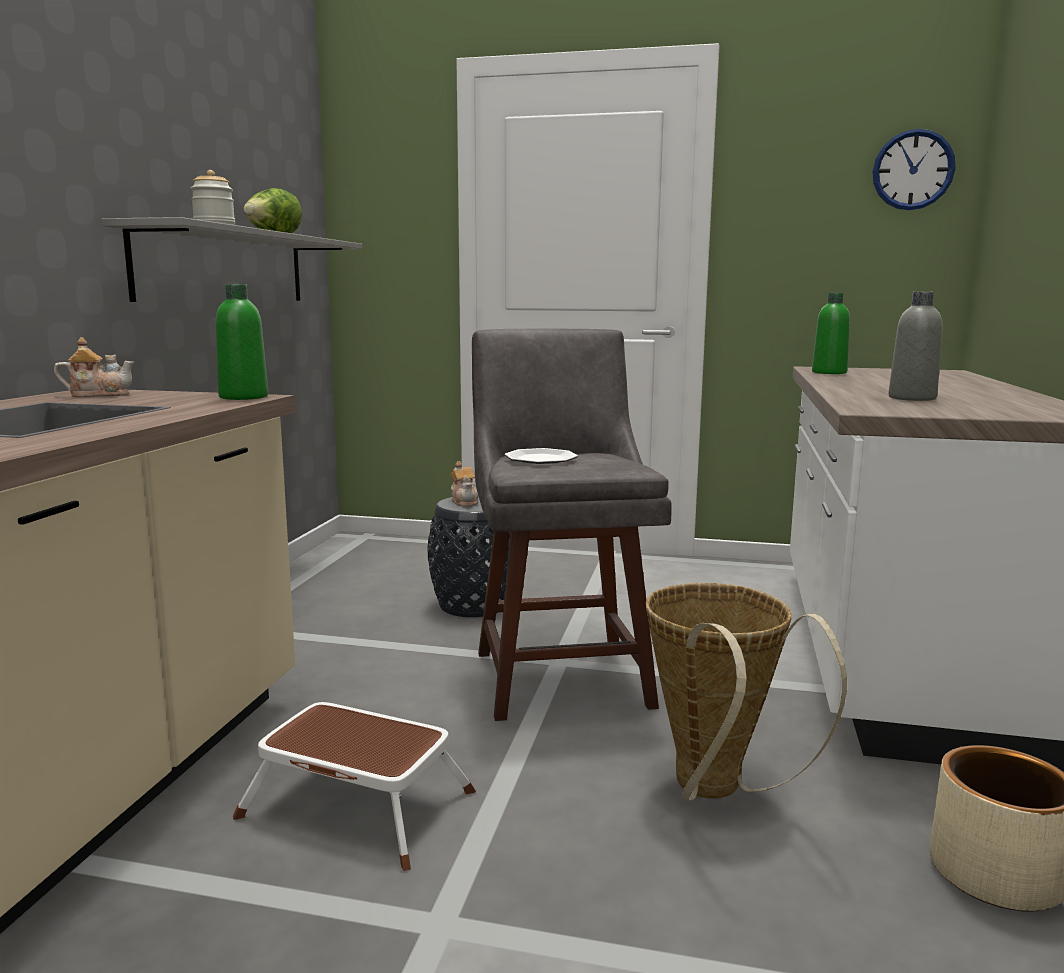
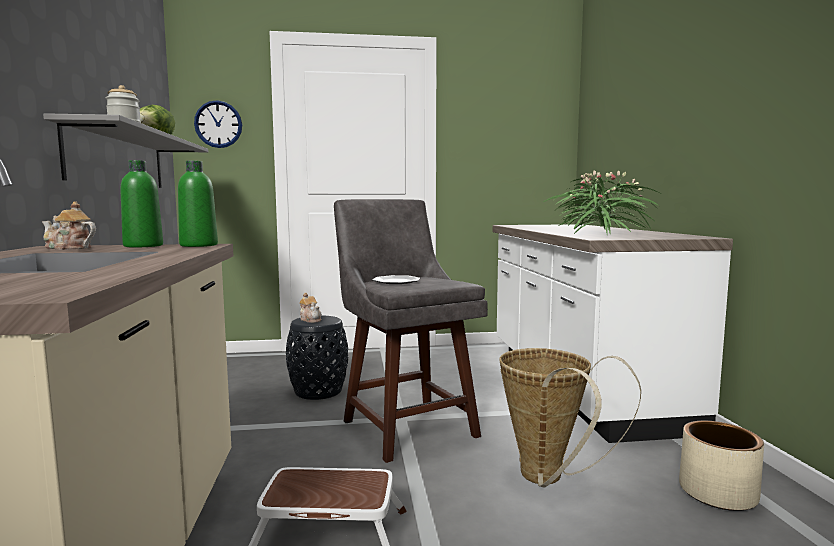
camera: 20 degrees left, 5 degrees down
teapot [54,337,135,397] -> teapot turned 135 degrees counterclockwise [42,201,96,250]
green bottle [812,293,850,374] -> green bottle moved to [120,160,163,247]
wall clock [872,129,956,210] -> wall clock moved to [194,100,242,148]
grey bottle [888,292,942,401] -> potted plant [544,170,659,235]

